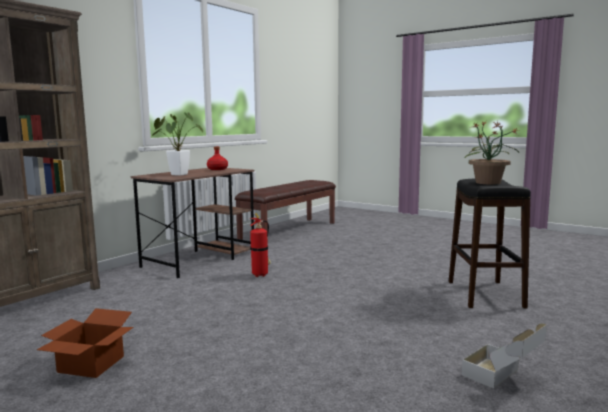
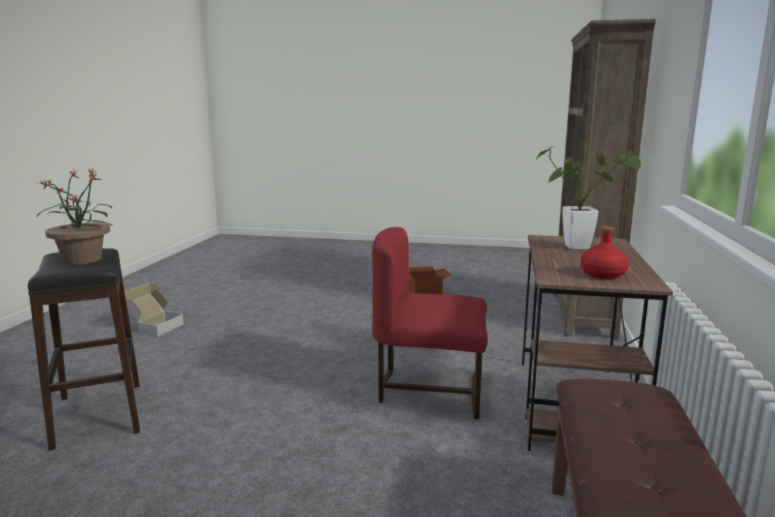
camera: 155 degrees right, 5 degrees up
fire extinguisher [249,213,271,277] -> red chair [372,227,487,419]

